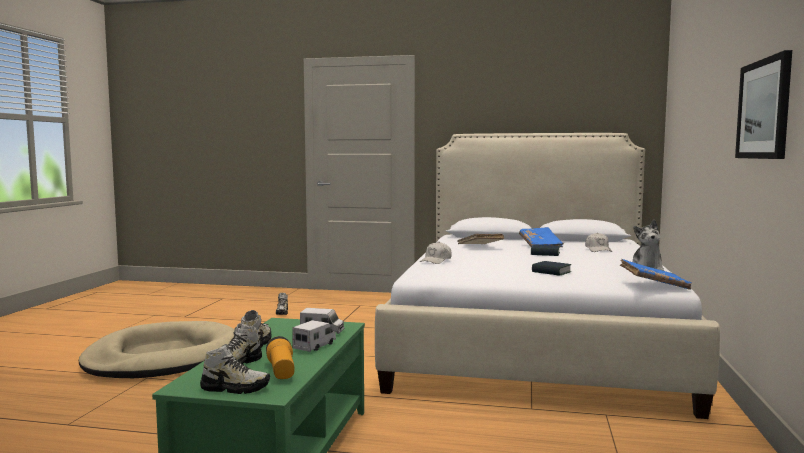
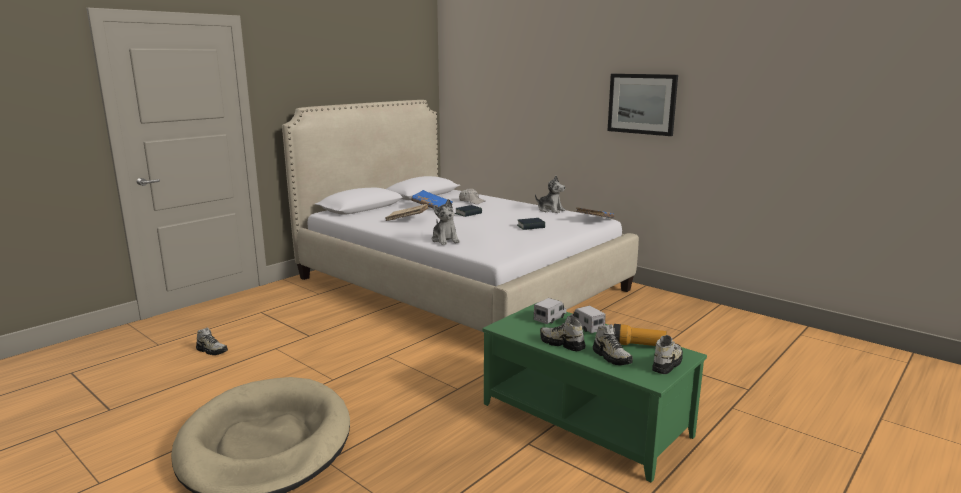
camera: 60 degrees left, 10 degrees up
white cap [420,242,452,264] -> plush toy [432,199,460,245]

